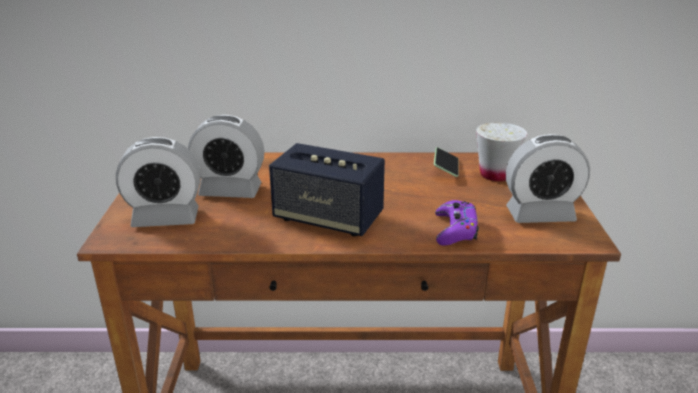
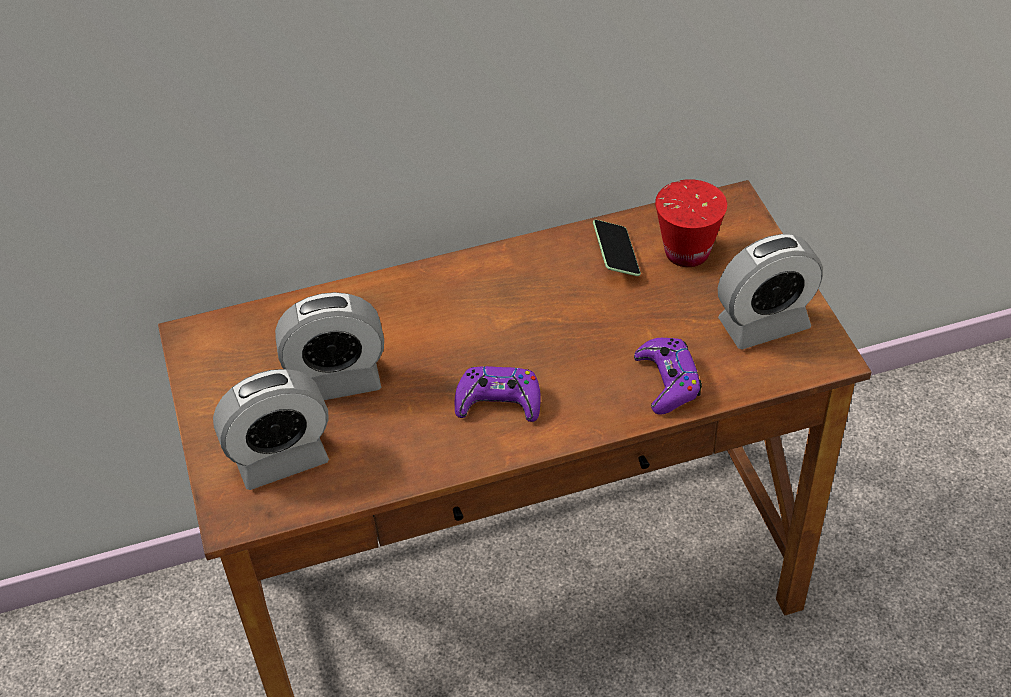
camera: 15 degrees left, 20 degrees up
speaker [269,143,385,236] -> purple game controller [455,366,540,422]
white cup [476,122,527,181] -> red cup [655,179,727,267]

